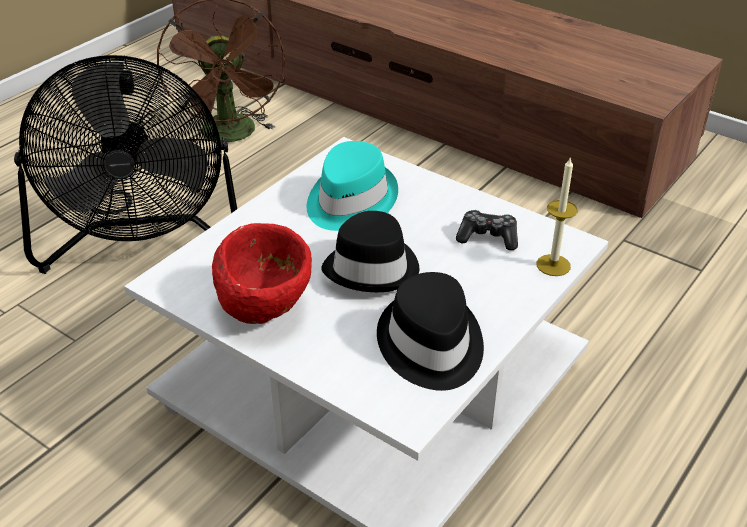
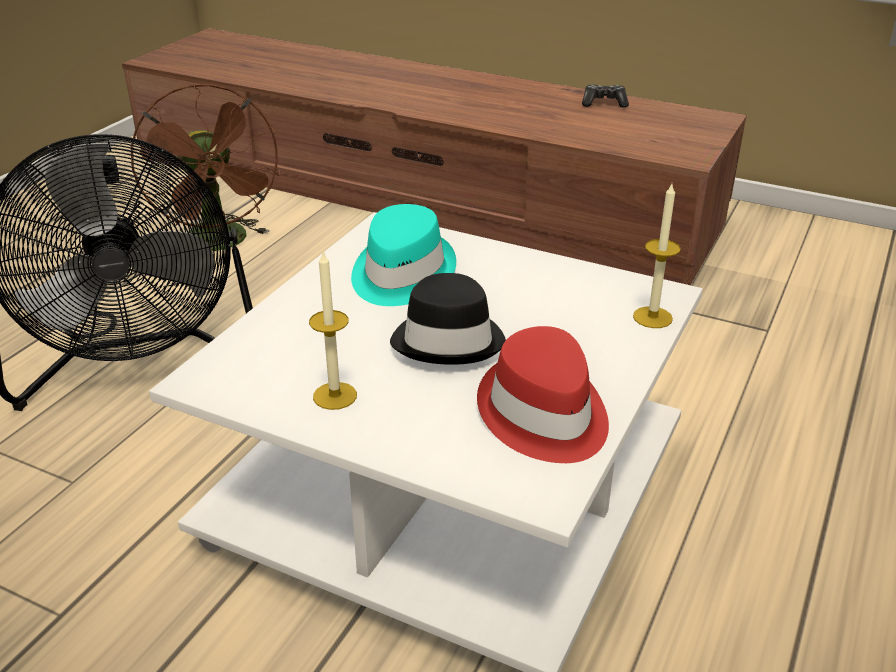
camera: 10 degrees left, 5 degrees down
red bowl [212,223,312,324] -> candle [309,252,357,410]
black hat [377,272,484,391] -> red hat [477,326,609,463]
game controller [456,210,518,250] -> game controller moved to [582,84,629,108]

